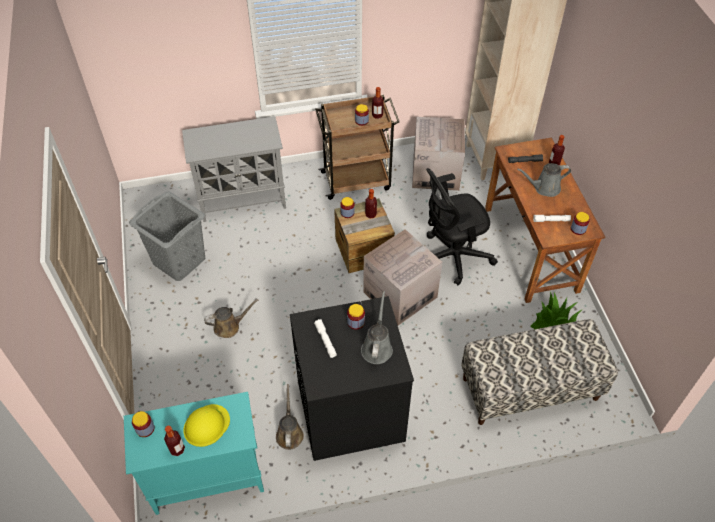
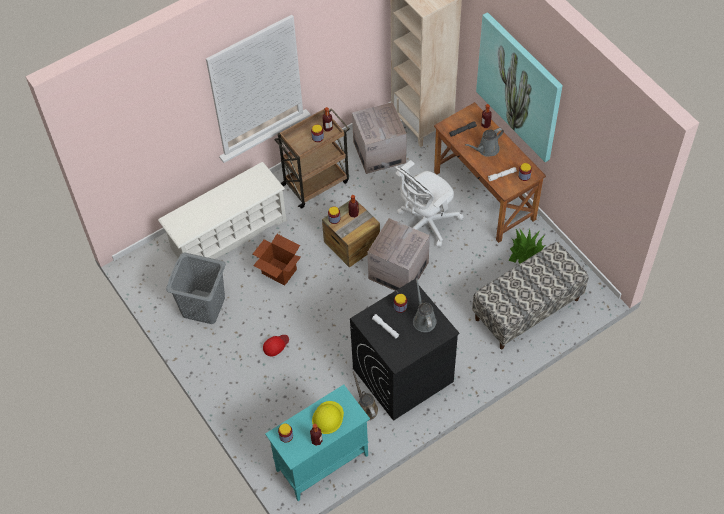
camera: 20 degrees left, 5 degrees up
grey cabinet [182,116,286,222] -> white shoe rack [158,162,287,259]
brown watering can [204,299,259,338] -> red cap [263,335,289,356]
black office chair [426,168,498,285] -> white office chair [395,160,464,247]
none -> cardboard box [253,234,301,286]
none -> picture [476,12,563,162]

